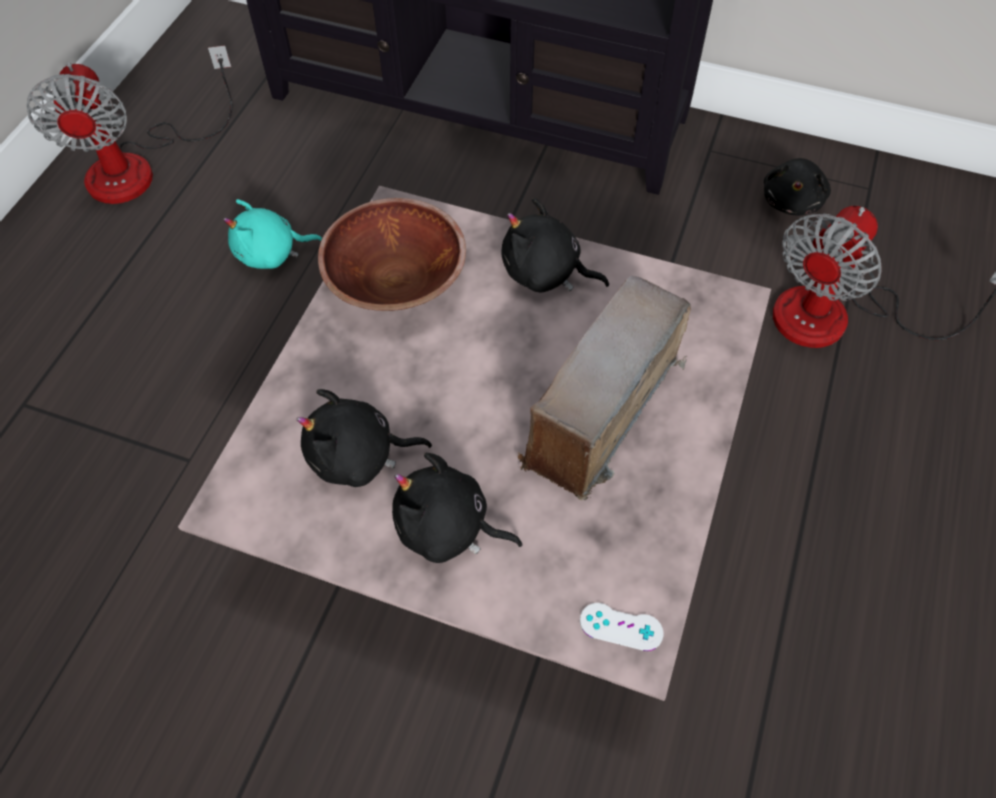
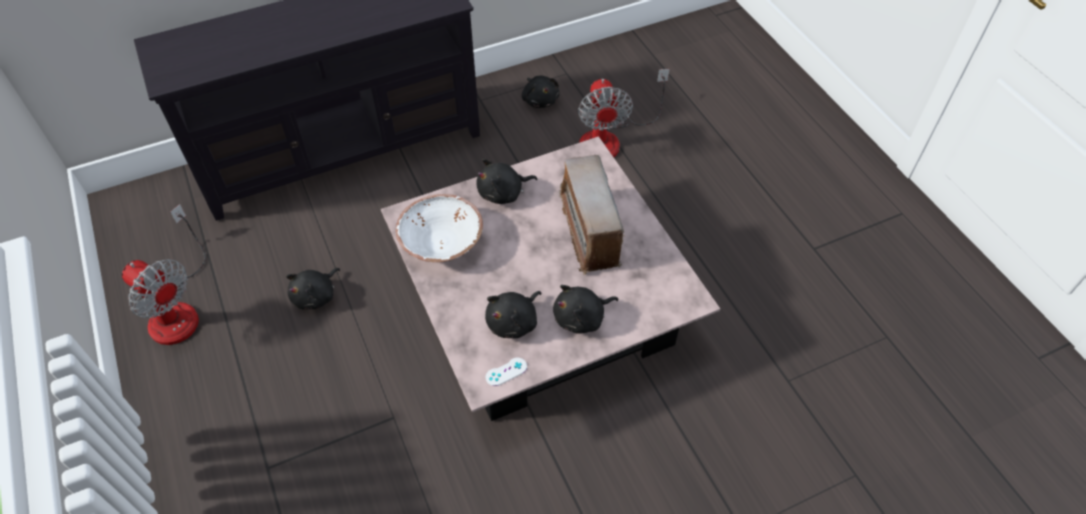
camera: 45 degrees left, 5 degrees down
turquoise plush toy [223,199,322,269] -> black plush toy [286,268,340,310]
brown bowl [318,198,466,311] -> white bowl [396,194,483,262]
white game controller [580,603,664,651] -> white game controller moved to [486,358,527,386]

